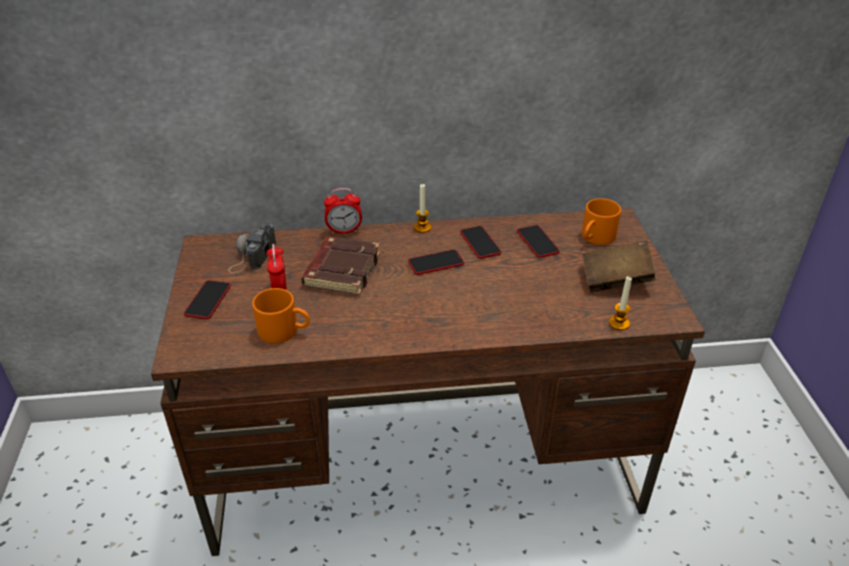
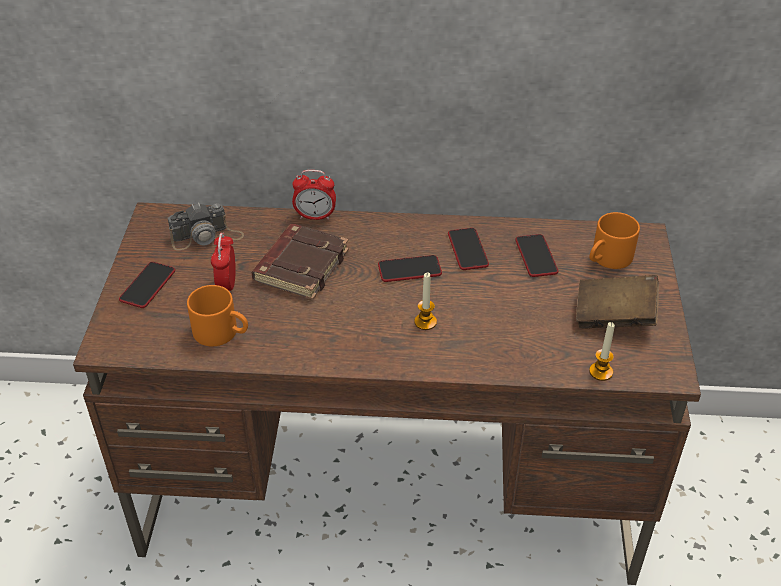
camera: 10 degrees right, 5 degrees up
camera [228,223,276,274] -> camera turned 135 degrees counterclockwise [168,203,244,250]
candle [414,184,431,233] -> candle moved to [414,272,437,330]

